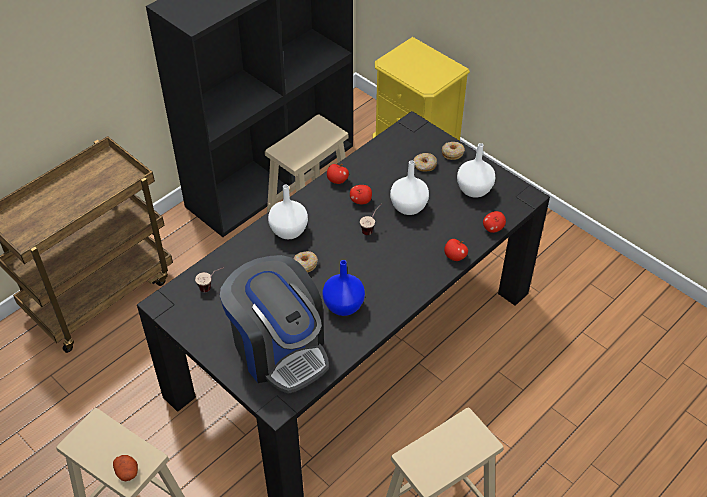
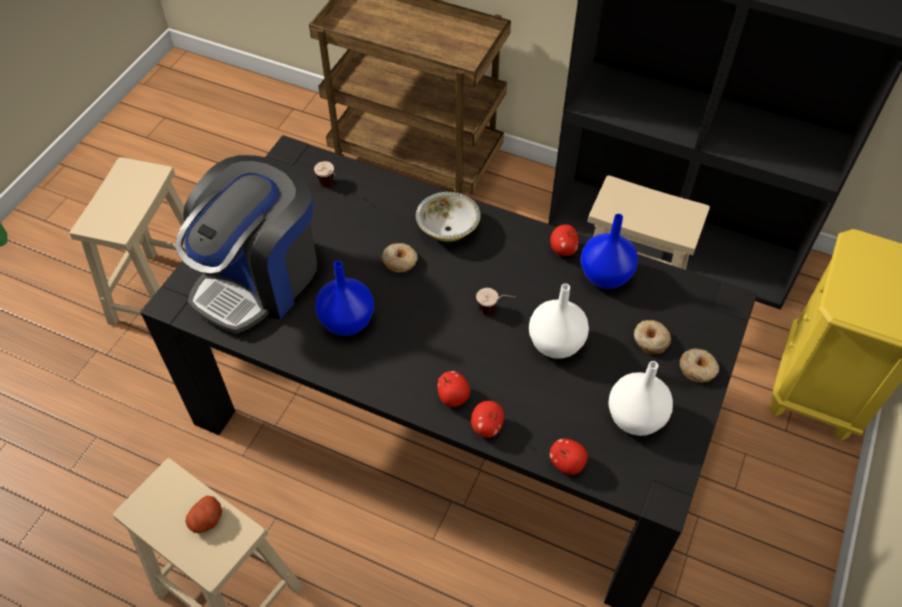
camera: 70 degrees right, 5 degrees up
potato [113,455,138,482] -> potato moved to [186,496,222,533]
white vase [268,184,308,239] -> bowl [416,192,480,242]
apple [350,185,372,204] -> apple moved to [438,371,470,407]
none -> blue vase [581,214,638,289]

